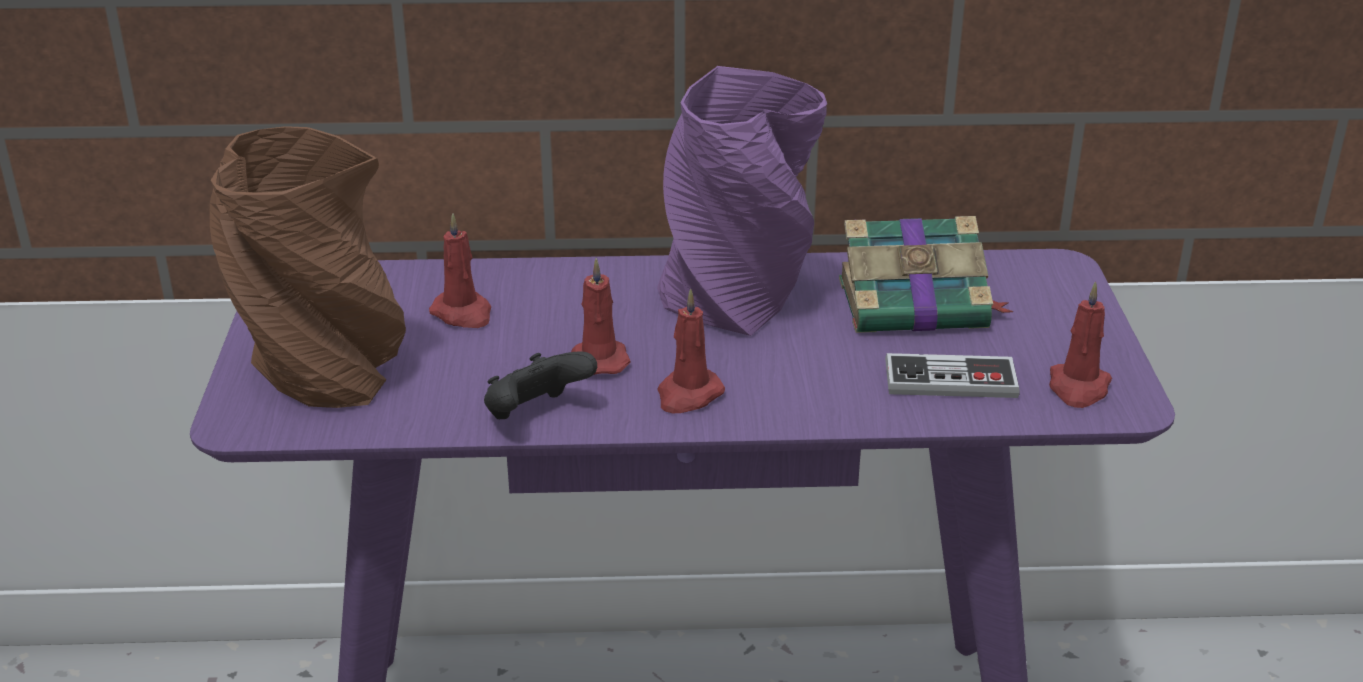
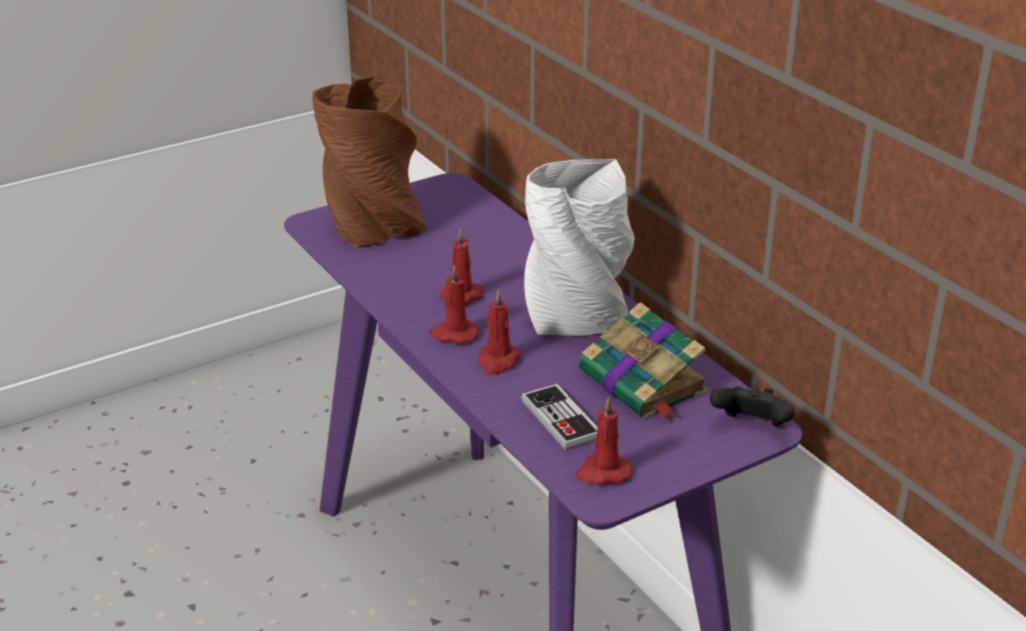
camera: 60 degrees right, 0 degrees up
red candle [429,213,491,328] -> red candle moved to [478,289,522,375]
black game controller [484,352,597,419] -> black game controller moved to [710,386,795,426]
purple vase [657,66,827,336] -> grey vase [524,159,635,336]

